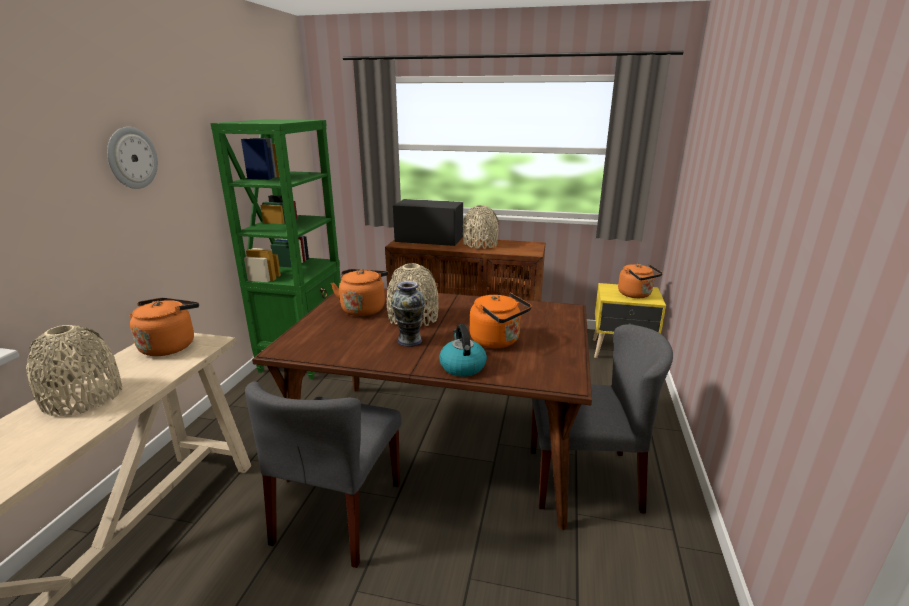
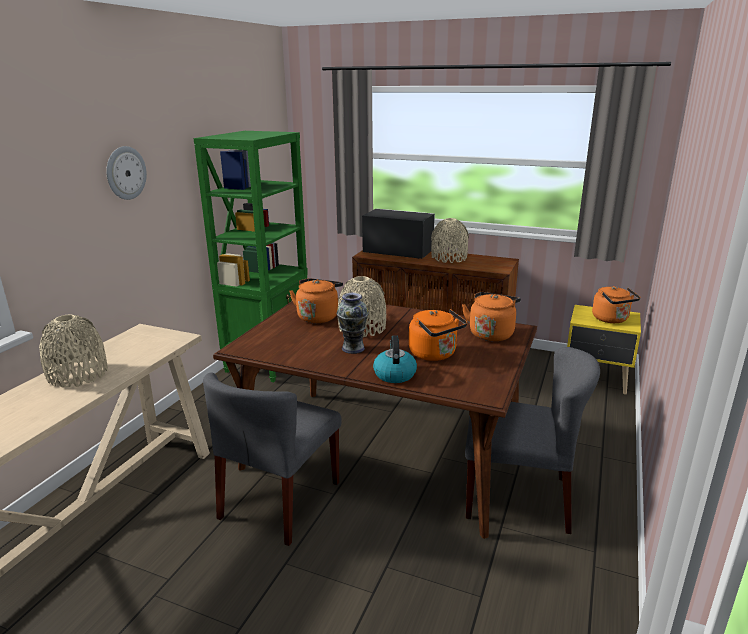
camera: 10 degrees right, 0 degrees up
orange kettle [129,298,199,356] -> orange kettle moved to [462,292,521,341]

